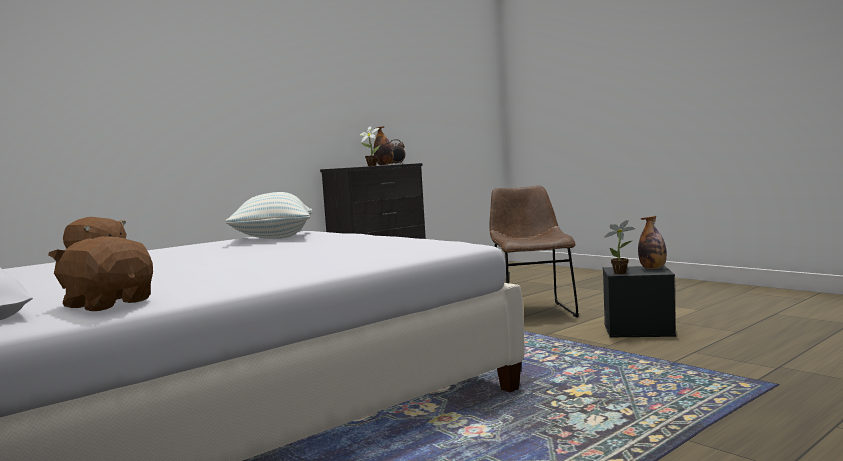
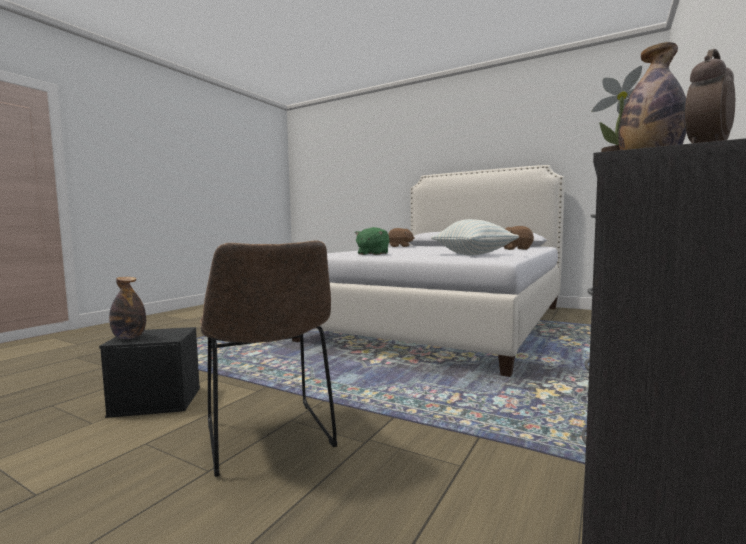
camera: 160 degrees right, 0 degrees up
potted plant [604,220,636,274] -> none
none -> green plush toy [355,227,389,255]

